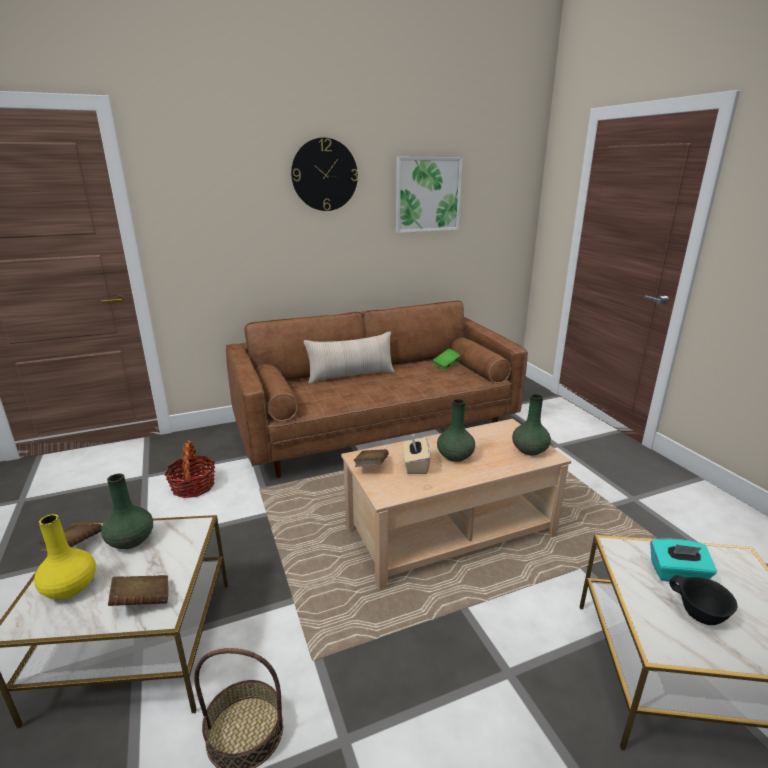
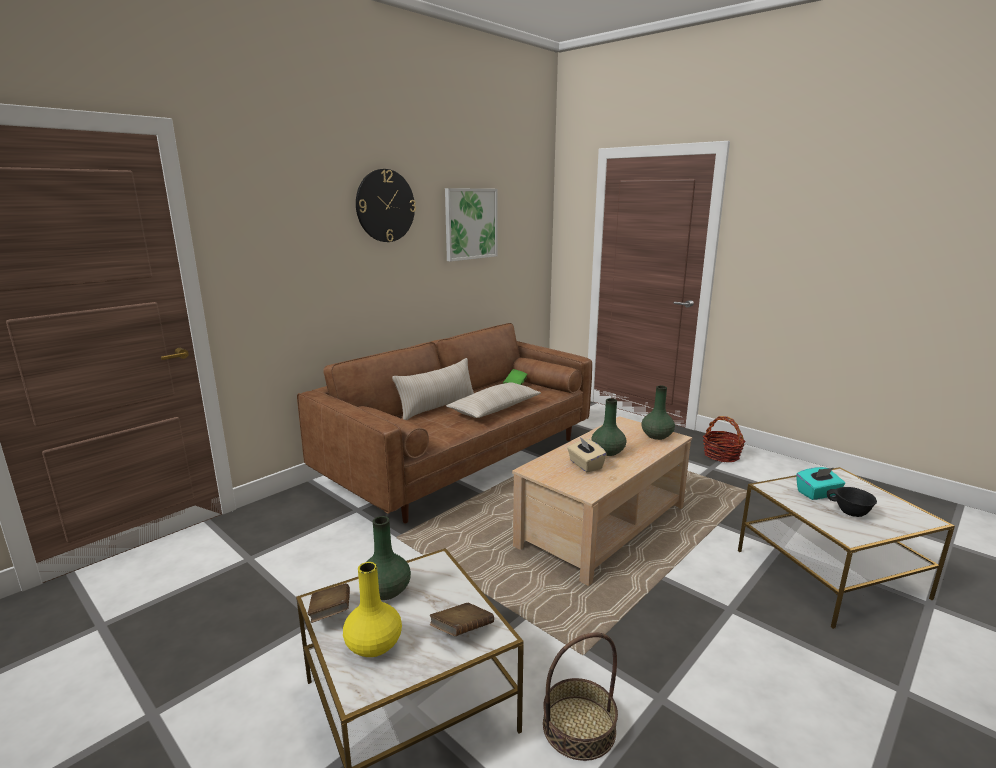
camera: 25 degrees left, 5 degrees down
basket [164,440,215,498] -> basket moved to [703,416,746,462]
brown book [354,449,389,467] -> none
none -> beige pillow [446,382,541,418]

